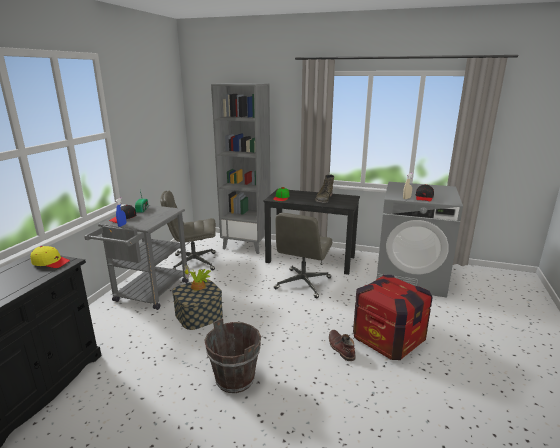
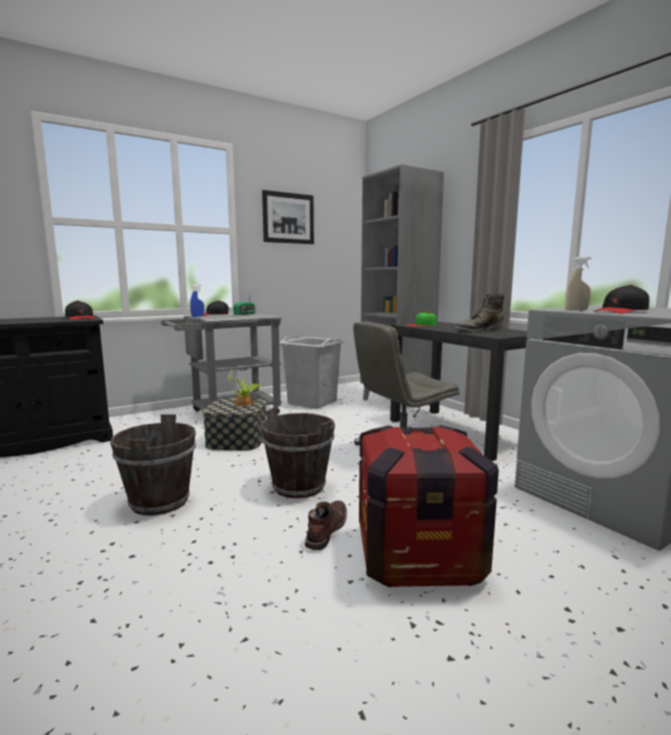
camera: 40 degrees right, 10 degrees down
yellow cap [30,246,70,268] -> black cap [65,300,94,320]
grey office chair [160,190,216,270] -> grey laundry basket [279,335,345,409]
none -> brown bucket [261,408,335,498]
none -> picture [262,190,314,244]

